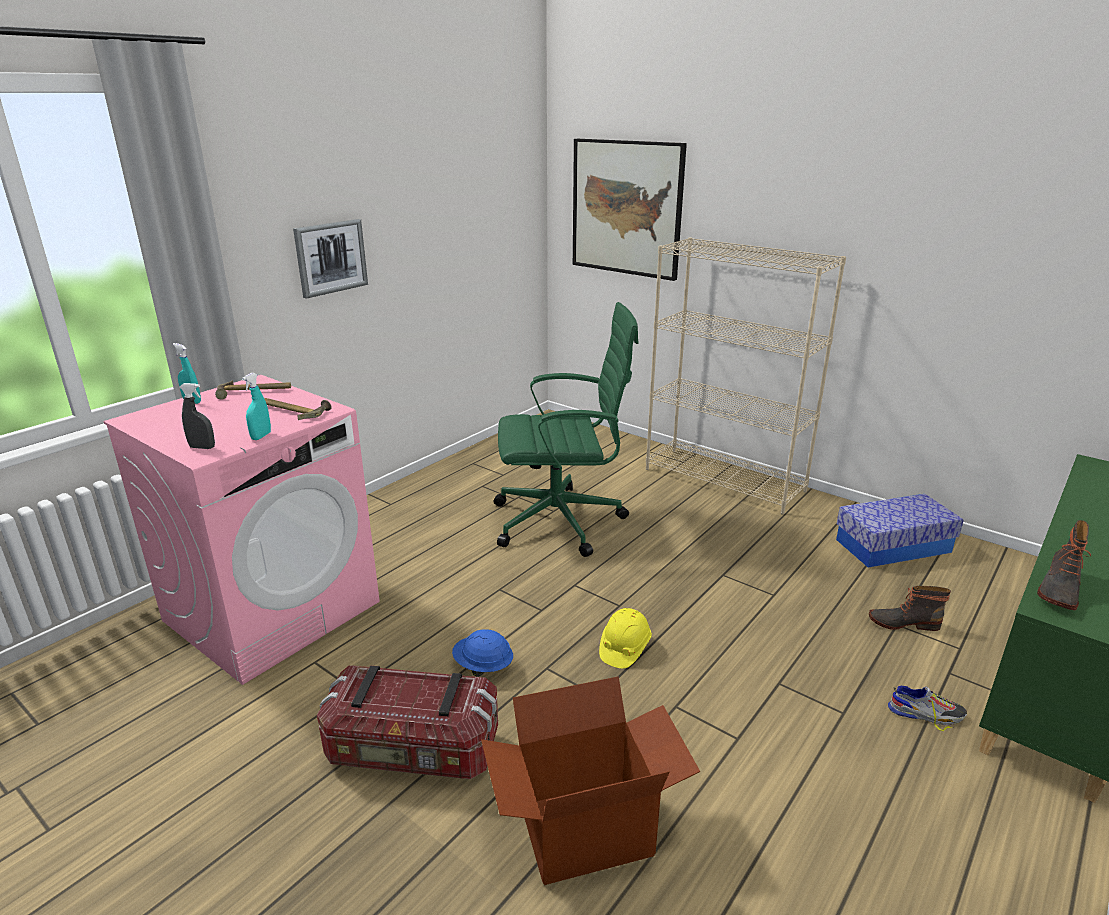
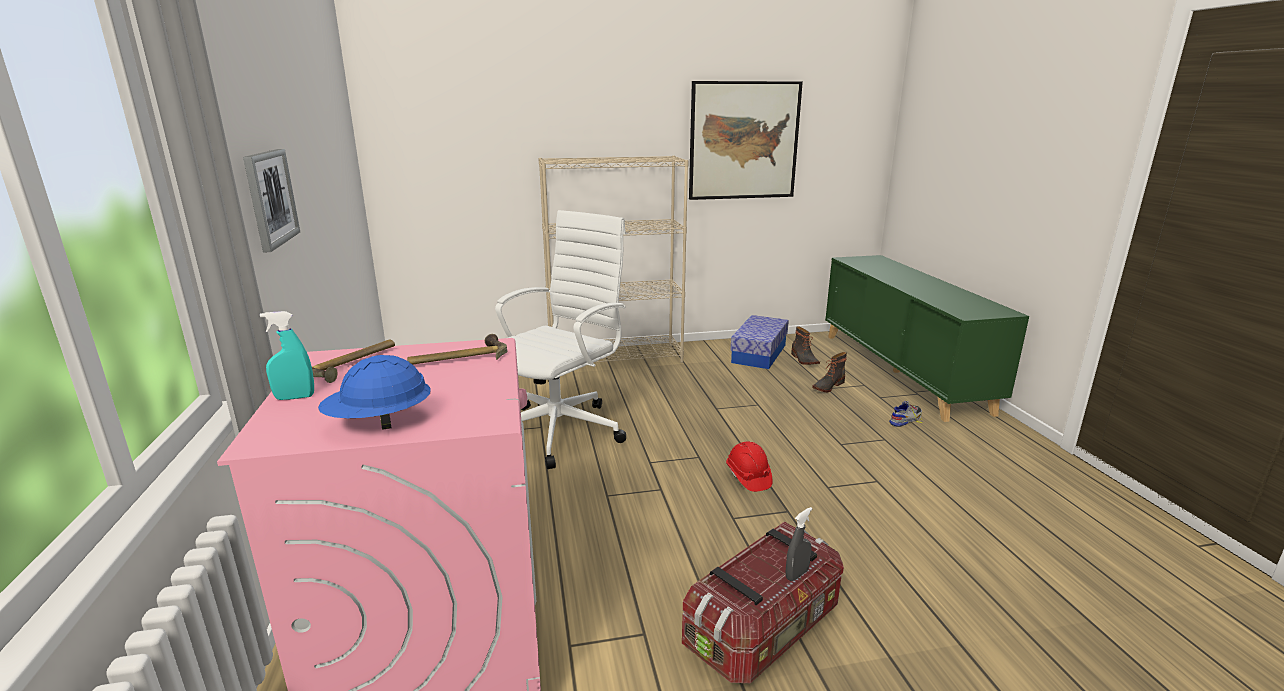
camera: 50 degrees left, 5 degrees down
grey spray bottle [180,383,215,449] -> grey spray bottle moved to [786,507,812,581]
turquoise spray bottle [242,373,271,440] -> none
blue hard hat [452,629,513,677] -> blue hard hat moved to [318,355,431,430]
cardboard box [481,676,700,885] -> none
green office chair [494,302,639,557] -> white office chair [495,210,626,469]
picture [573,139,687,281] -> picture moved to [689,81,803,200]
yellow hard hat [599,608,652,669] -> red hard hat [726,441,773,492]
boot [1037,520,1091,610] -> boot moved to [791,327,820,365]

